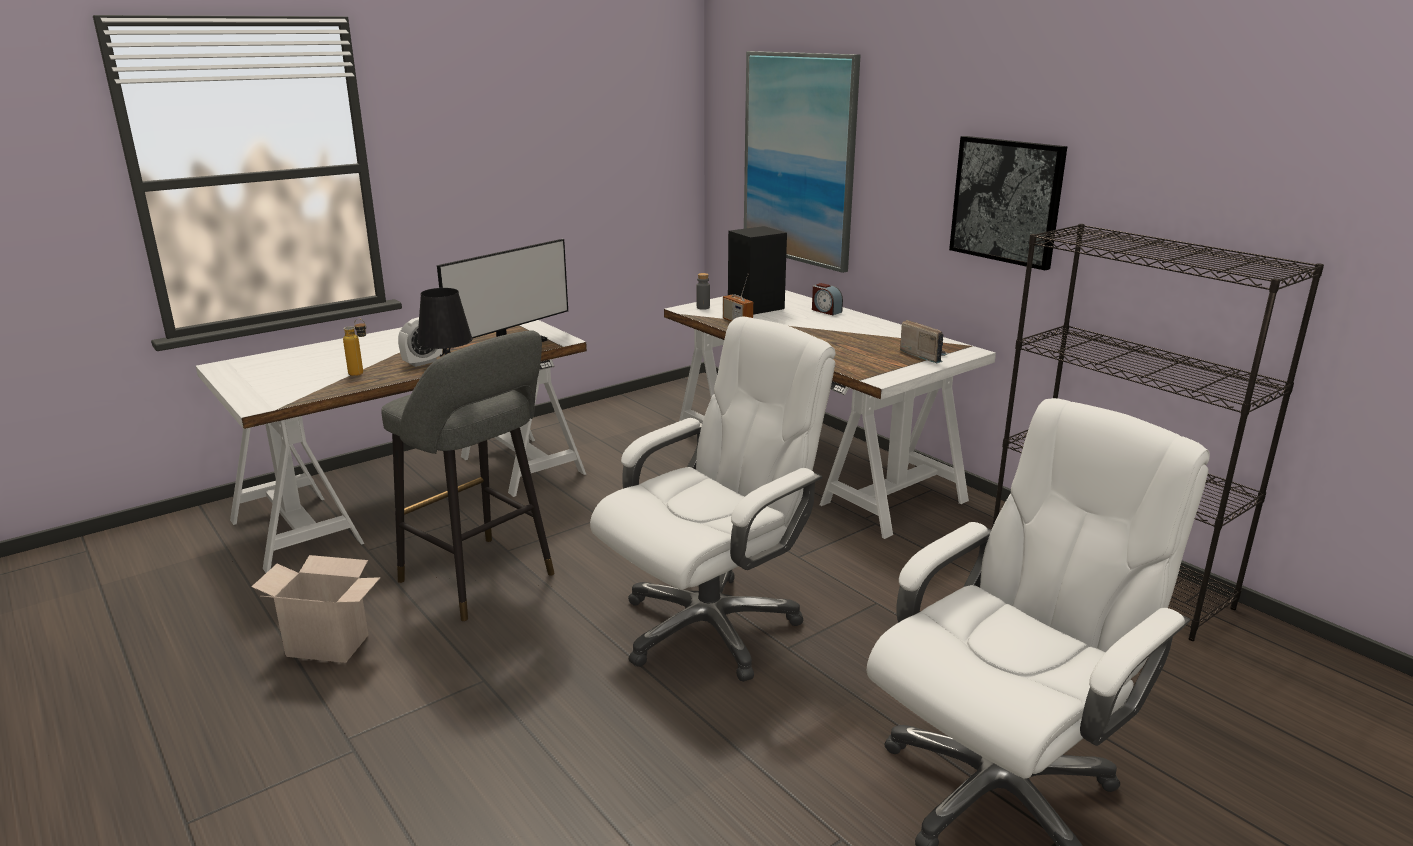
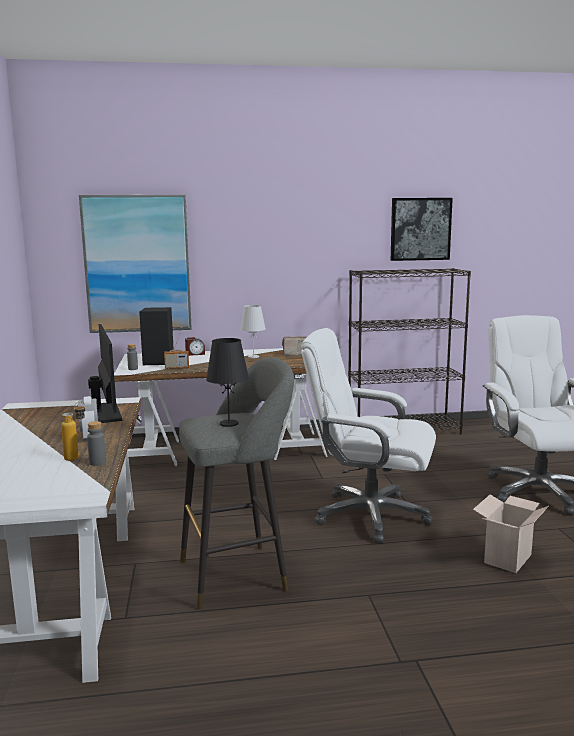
camera: 60 degrees left, 10 degrees down
cardboard box [252,555,381,663] -> cardboard box moved to [473,495,549,573]
white office chair [590,316,836,682] -> white office chair turned 60 degrees counterclockwise [301,328,436,543]
picture [949,136,1068,270] -> picture moved to [391,198,453,261]
none -> grey bottle [87,421,106,466]
none -> white table lamp [240,305,266,358]

